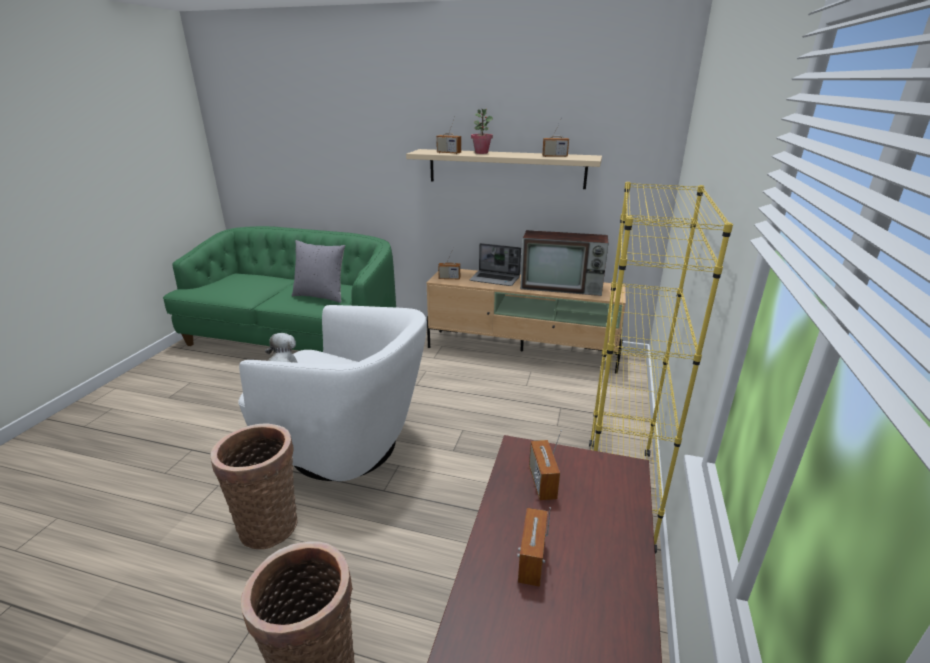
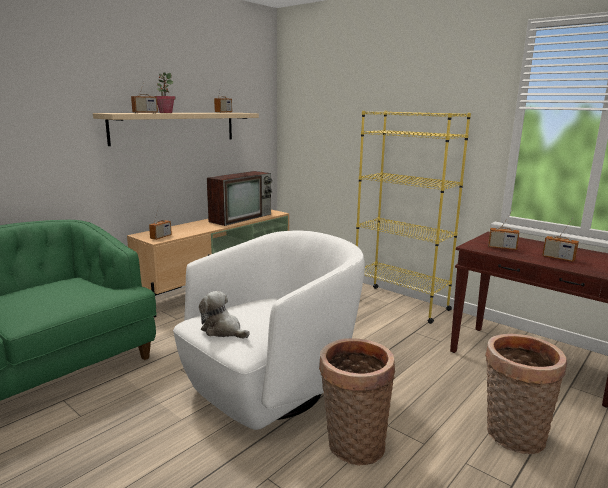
camera: 65 degrees left, 10 degrees down
grey pillow [292,240,345,303] -> none
laptop [469,243,521,286] -> none

